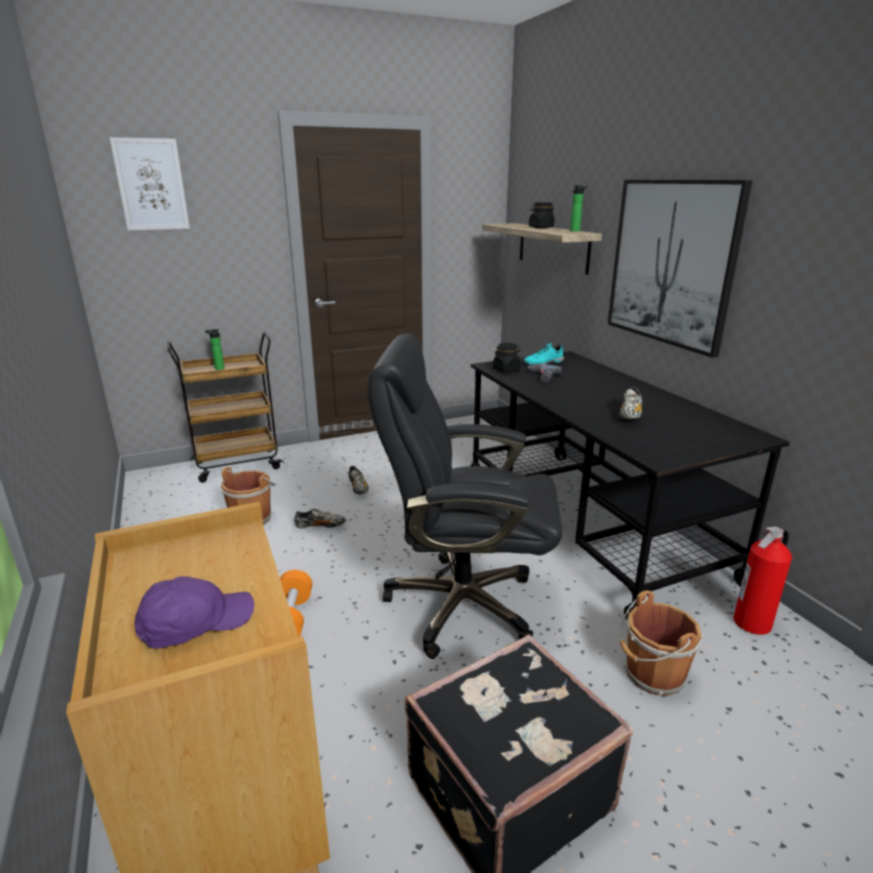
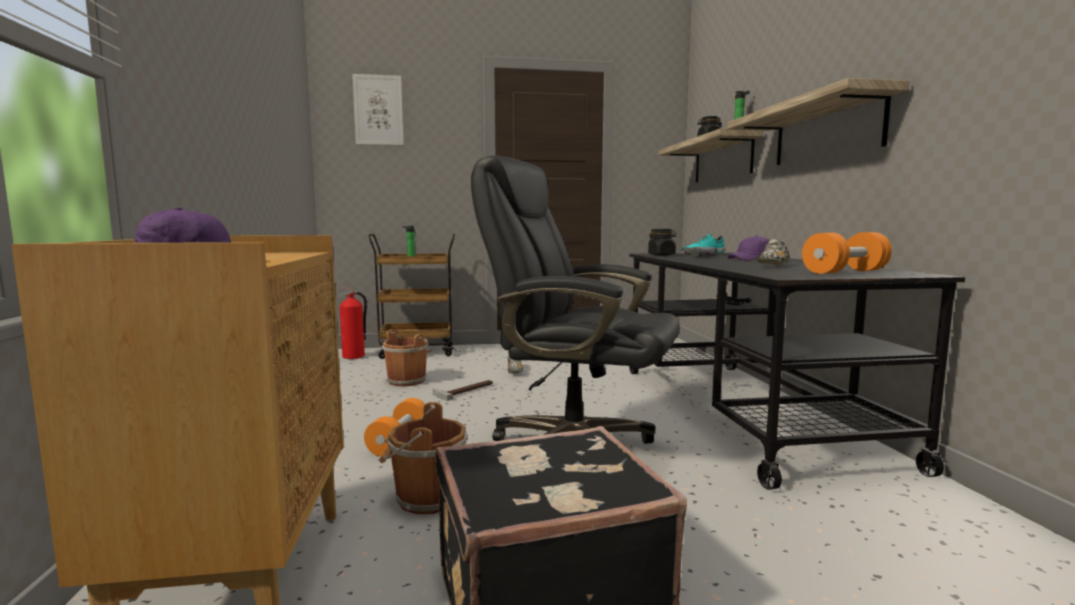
camera: 15 degrees right, 15 degrees down
shoe [294,509,346,529] -> hammer [433,380,493,401]
picture [608,180,753,358] -> shelf [727,78,909,165]
brown bucket [619,590,703,696] -> brown bucket moved to [379,402,467,514]
fire extinguisher [734,526,792,635] -> fire extinguisher moved to [337,287,367,359]
none -> purple cap [728,236,770,261]
none -> orange dumbbell [802,232,892,274]

